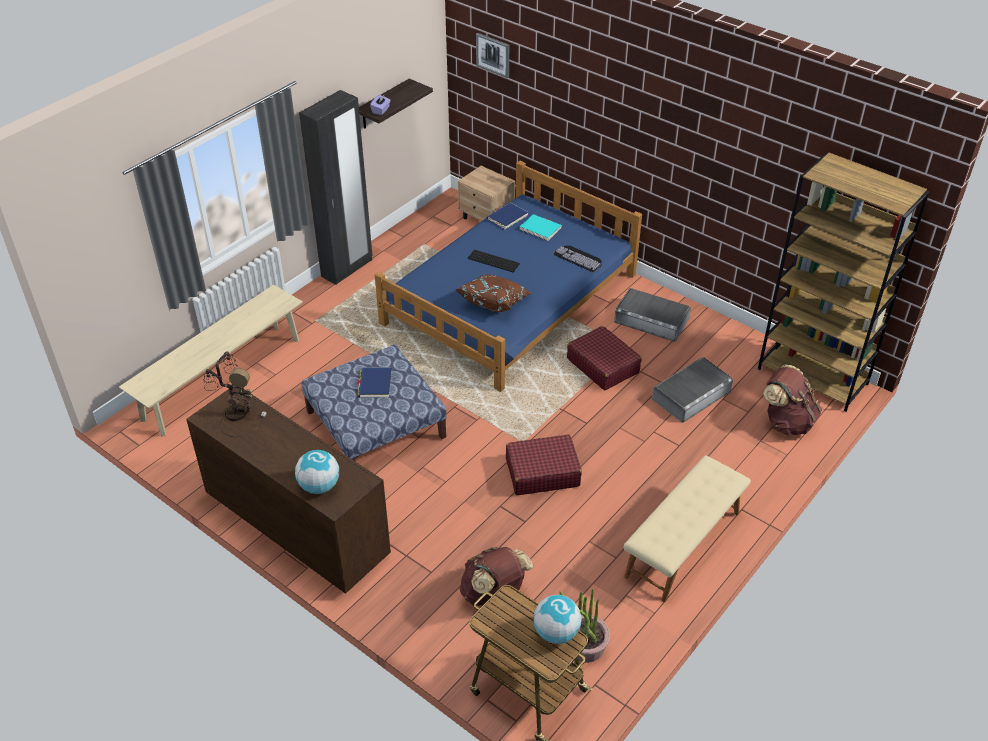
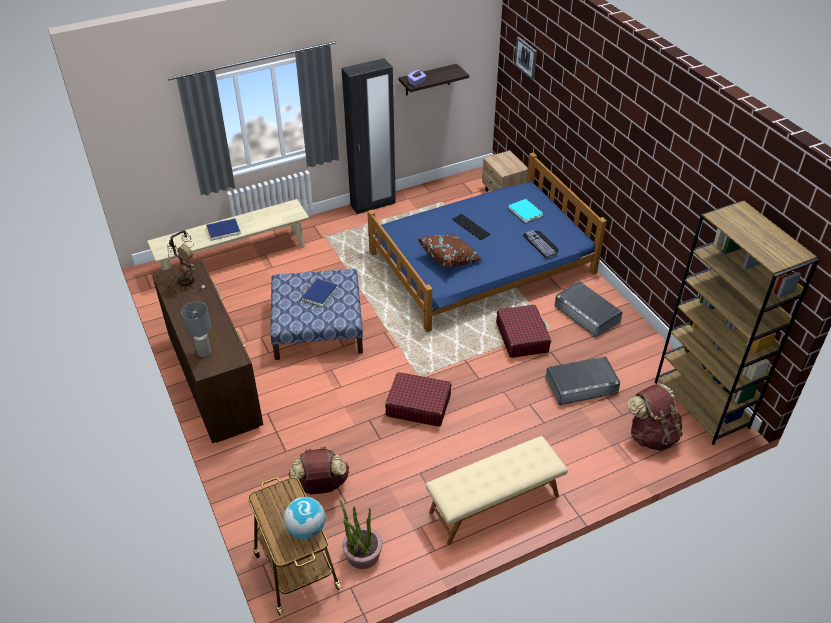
camera: 25 degrees right, 0 degrees up
globe [295,450,339,494] -> grey table lamp [181,302,211,357]
blue book [487,203,528,229] -> blue book moved to [206,218,241,241]

